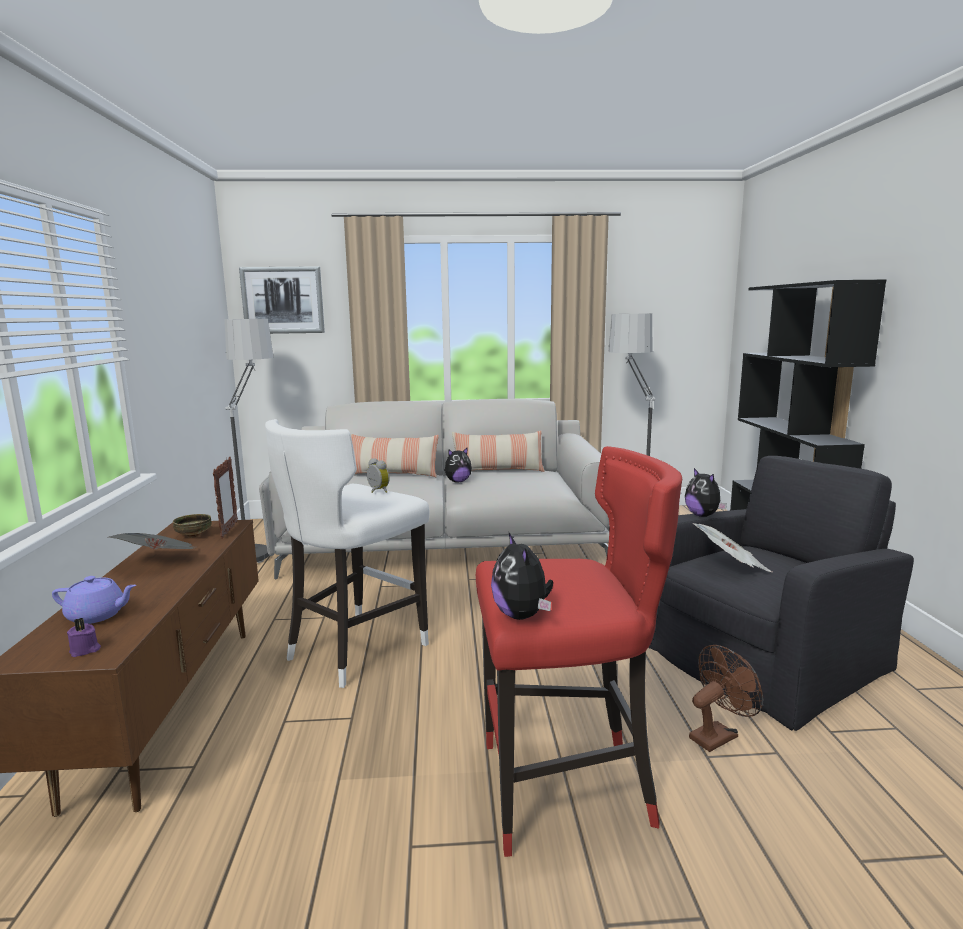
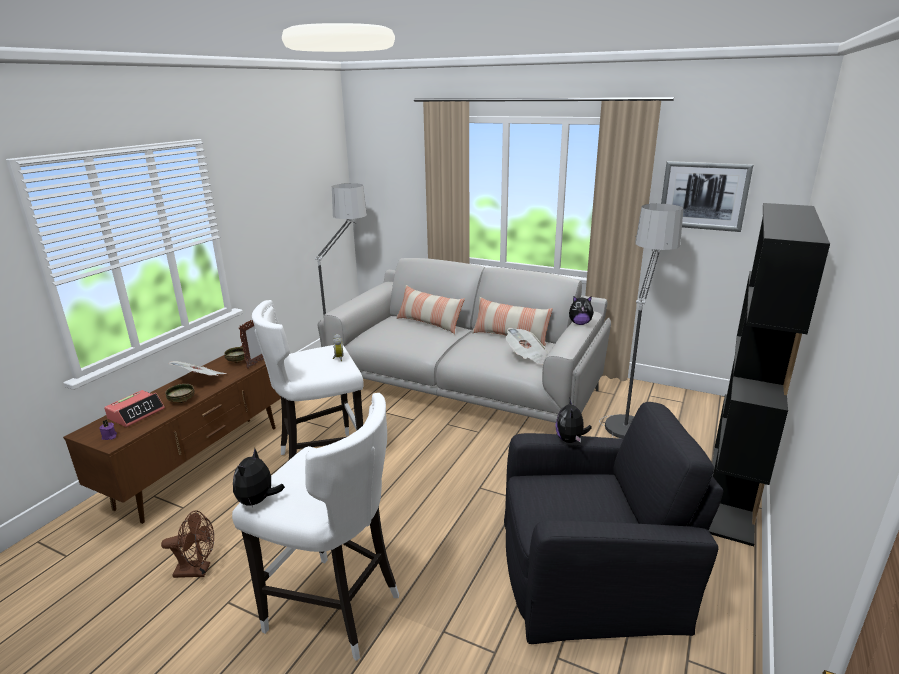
camera: 30 degrees right, 10 degrees up
purple teapot [52,576,136,624] -> alarm clock [104,390,165,427]
picture [239,266,325,334] -> picture moved to [661,161,753,232]
plush toy [444,447,472,482] -> plush toy moved to [569,296,594,325]
red stool [476,446,682,857] -> white stool [232,393,399,661]
brown fan [689,645,763,752] -> brown fan moved to [161,510,214,578]
newspaper [693,523,772,572] -> newspaper moved to [506,328,548,365]
none -> bowl [165,384,195,403]

